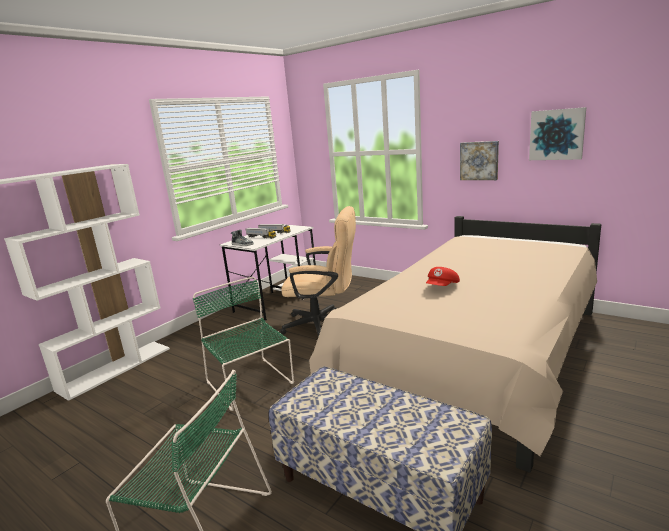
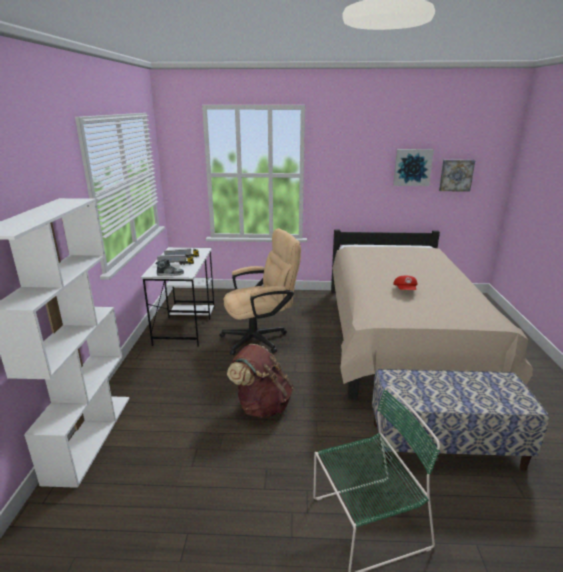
camera: 35 degrees left, 5 degrees up
green chair [193,277,294,411] -> brown backpack [227,344,293,418]
picture [460,141,499,180] -> picture moved to [439,160,475,192]

